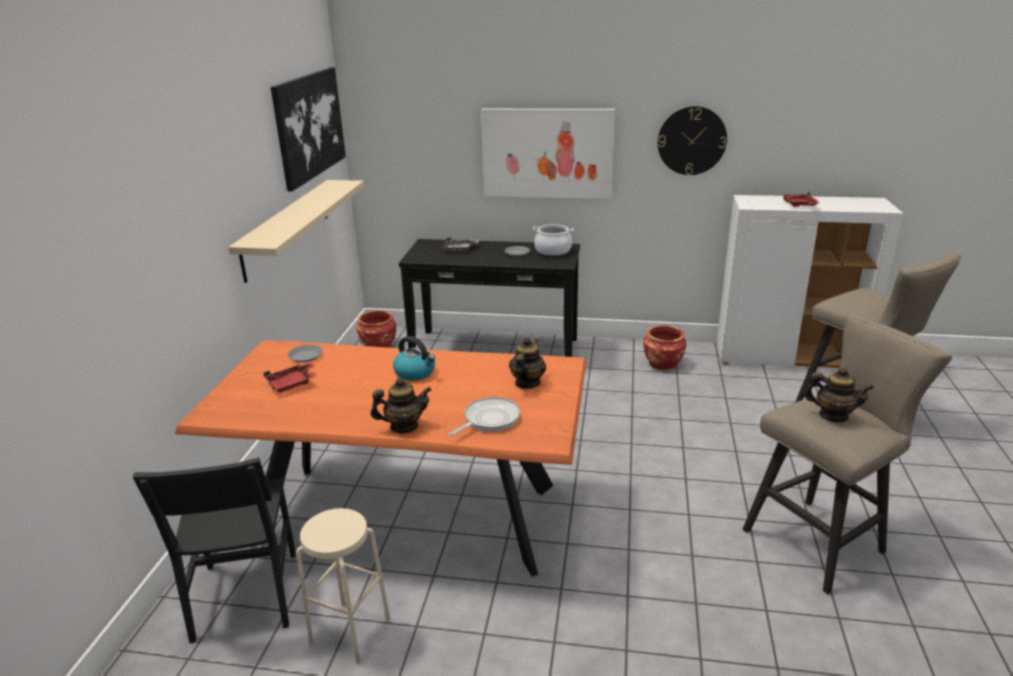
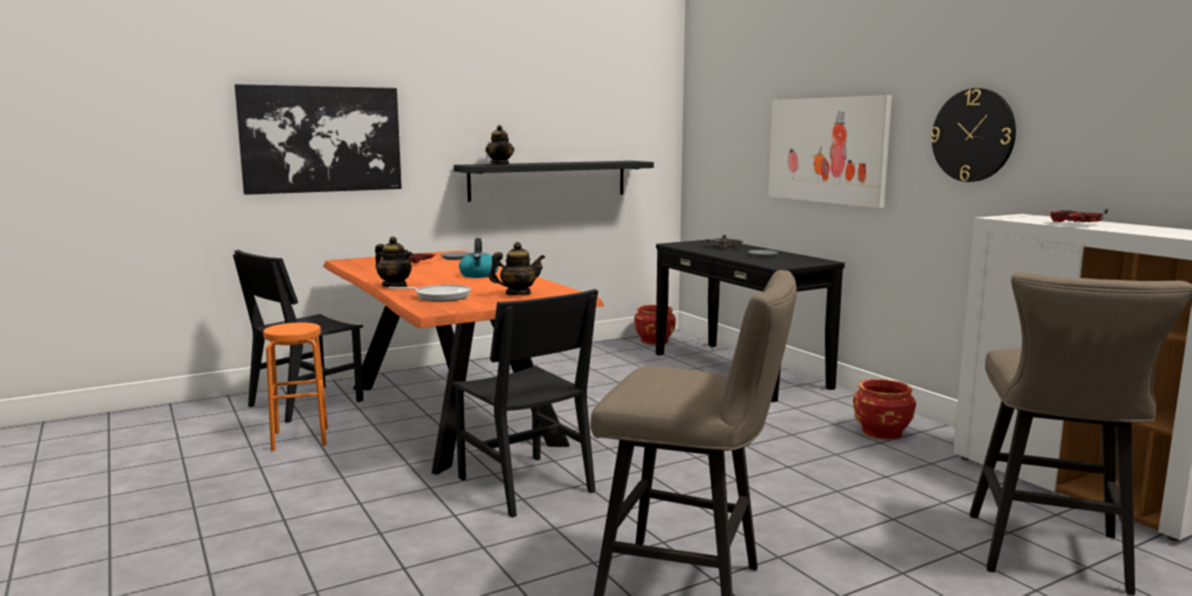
camera: 50 degrees right, 15 degrees down
beige shelf [228,180,364,283] -> black shelf [454,161,654,202]
picture [271,67,346,191] -> picture moved to [235,84,402,195]
beige stool [296,508,391,664] -> orange stool [263,322,328,451]
cooking pot [533,224,574,256] -> none
teapot [804,367,874,422] -> teapot moved to [485,125,514,165]
none -> black chair [451,289,598,518]

